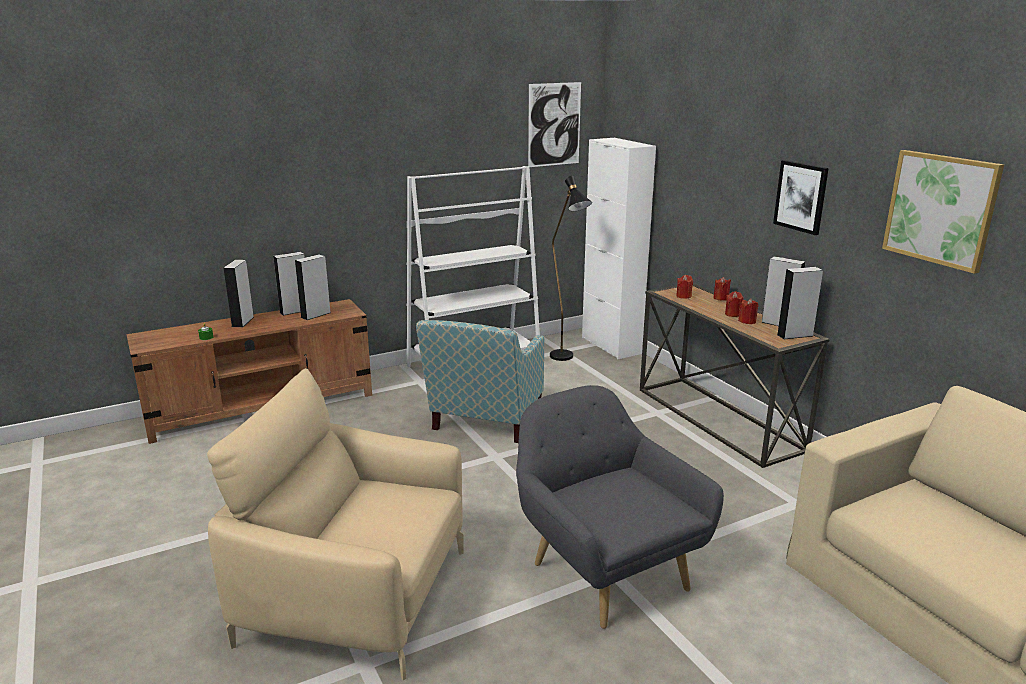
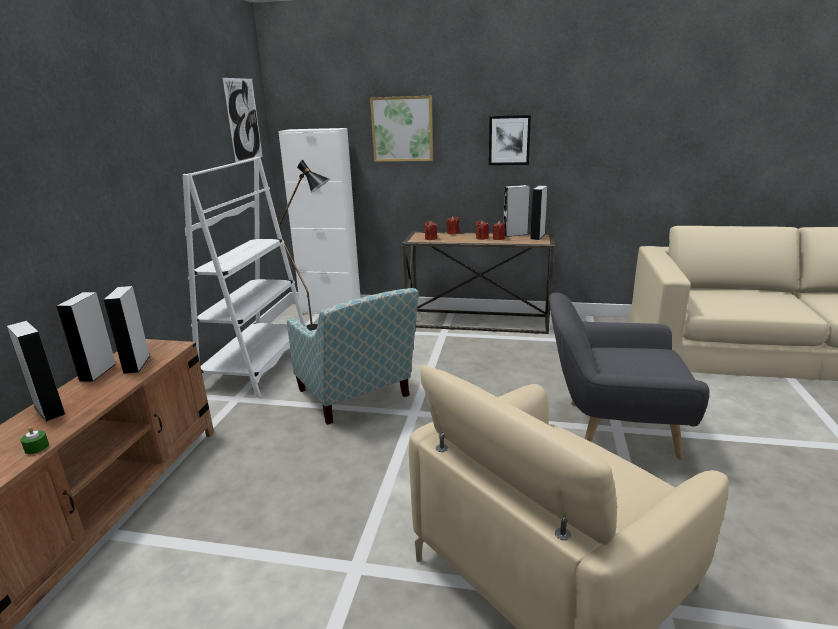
camera: 50 degrees left, 0 degrees up
picture [882,150,1004,274] -> picture moved to [370,96,433,162]

